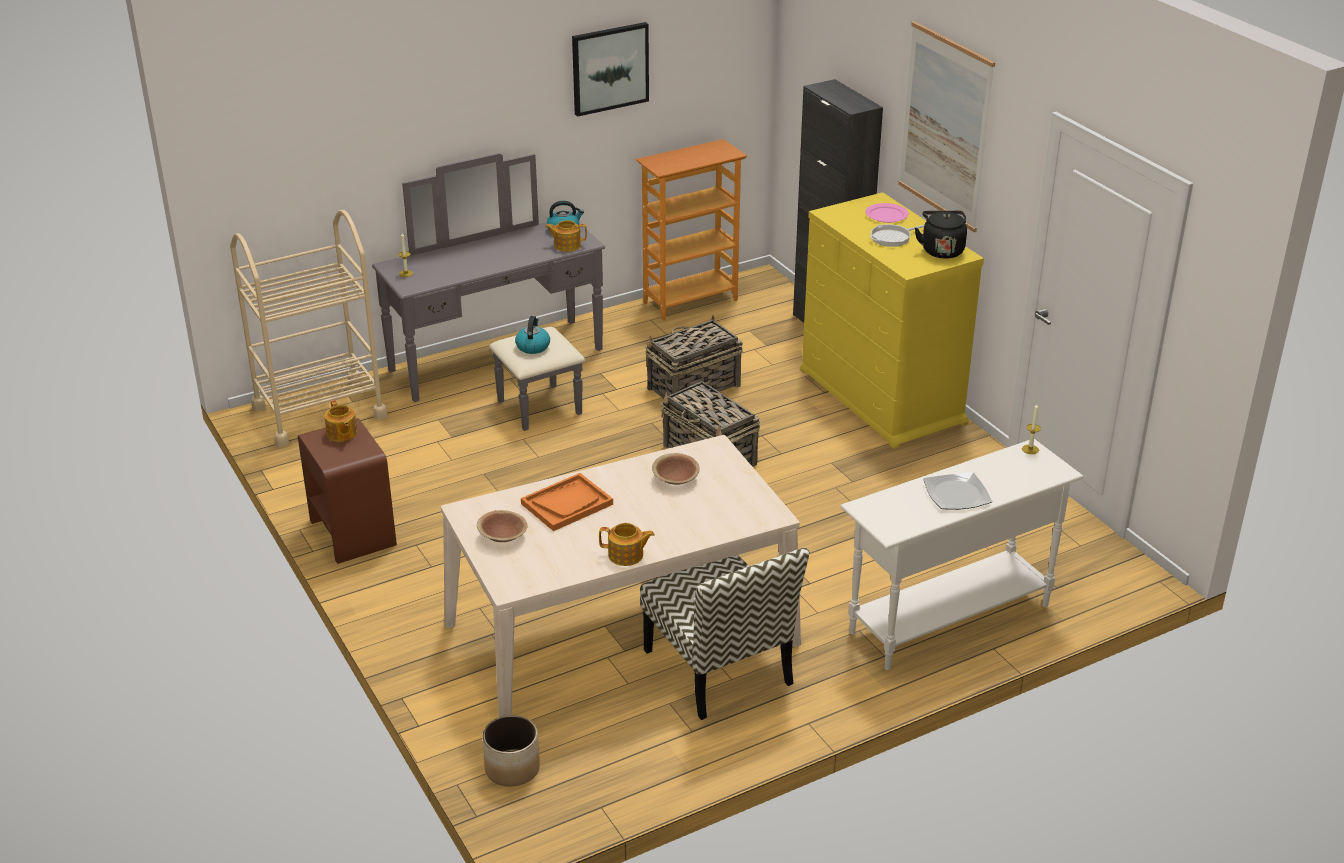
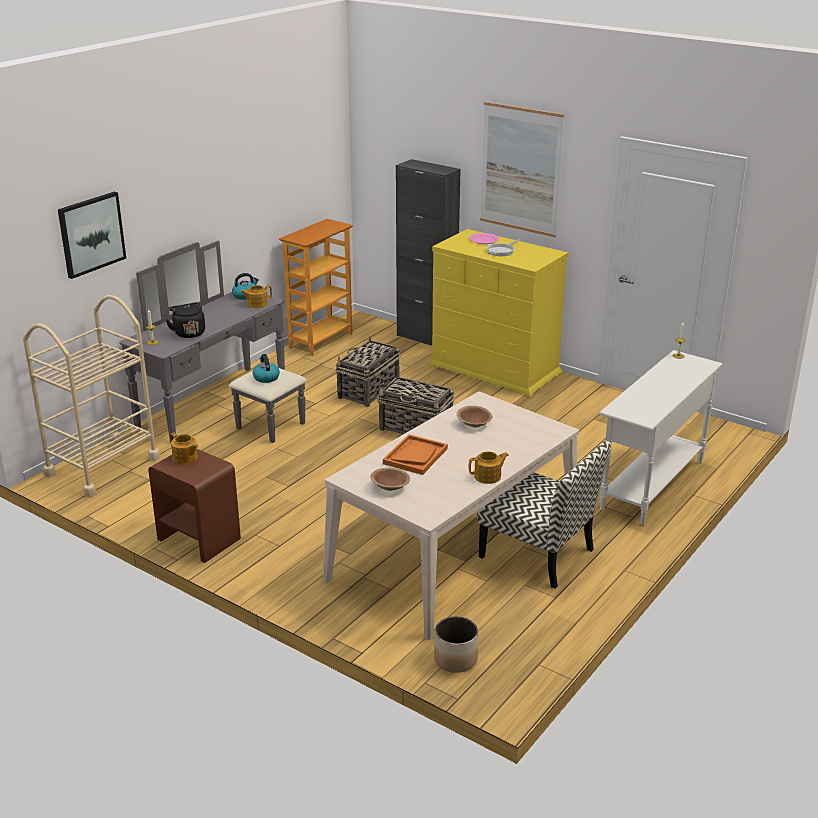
camera: 25 degrees left, 5 degrees down
picture [572,22,649,117] -> picture moved to [58,192,126,279]
black kettle [915,211,967,259] -> black kettle moved to [166,302,205,338]
plate [923,472,992,510] -> none

